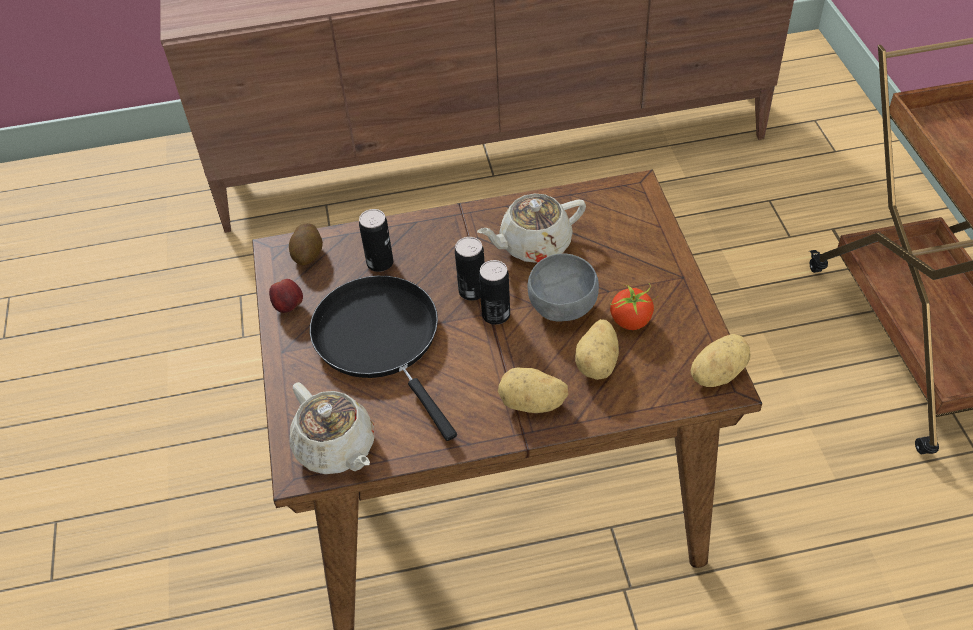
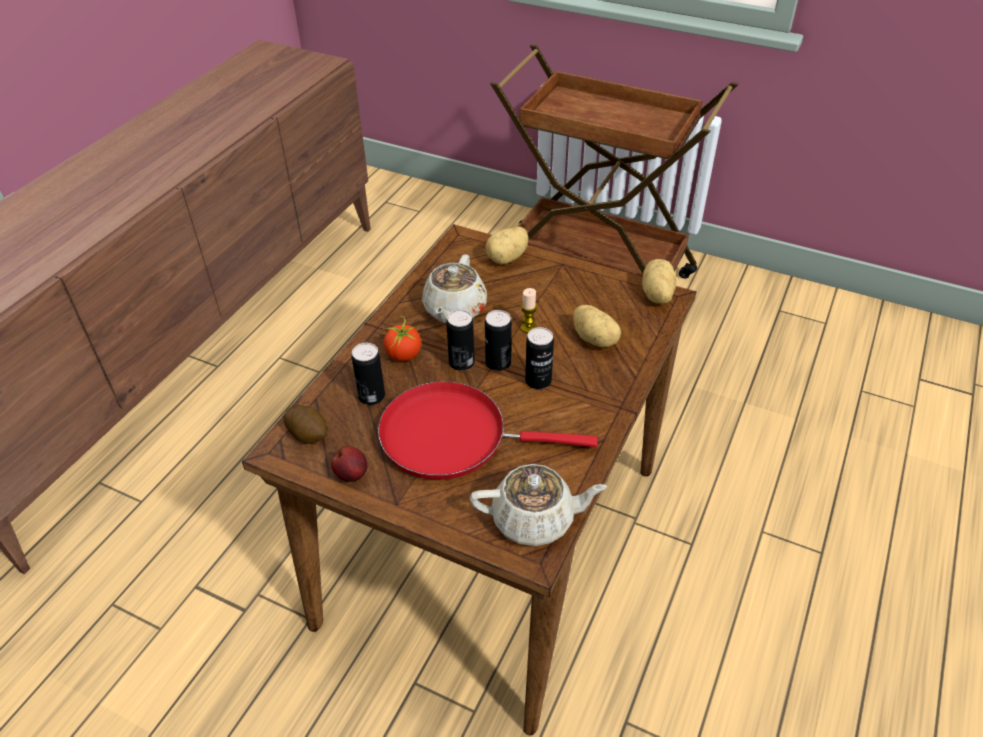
camera: 55 degrees left, 5 degrees down
black frying pan [310,276,457,441] -> red frying pan [378,381,598,480]
potato [498,367,568,413] -> potato moved to [486,227,529,264]
grey bowl [528,253,599,322] -> candle [521,288,537,333]
tomato [610,284,658,330] -> tomato moved to [383,316,421,361]
none -> can [525,327,554,389]

